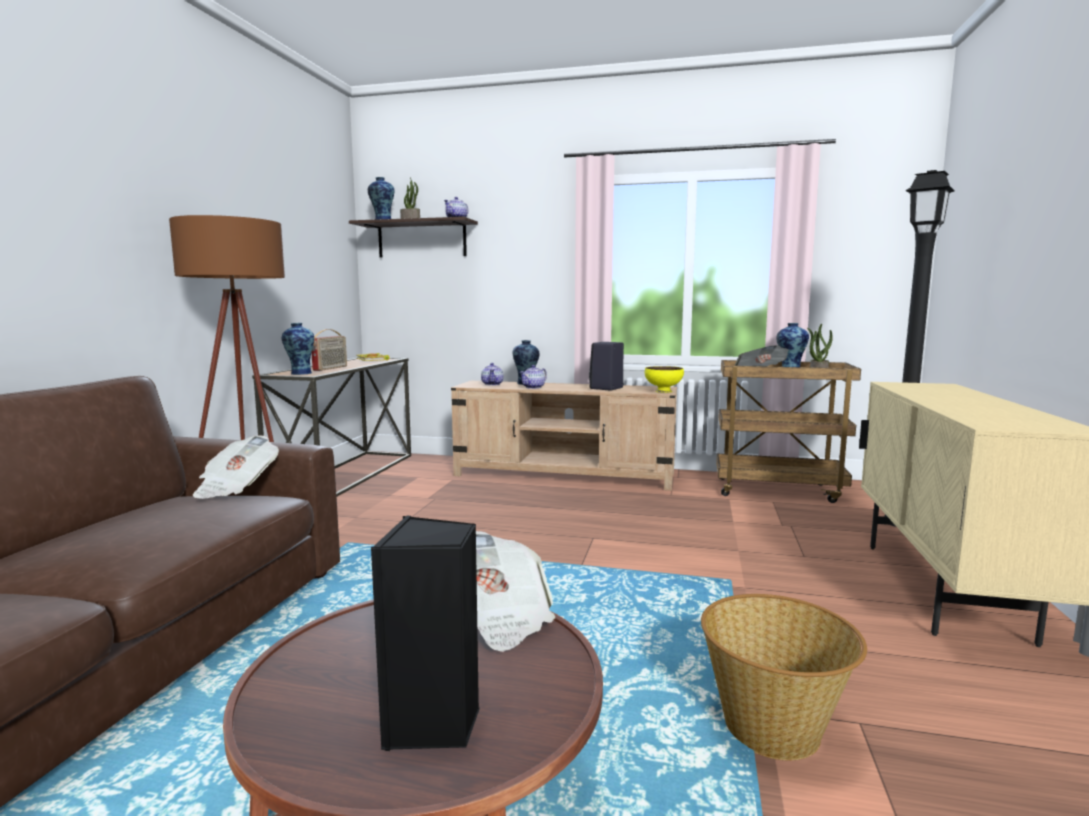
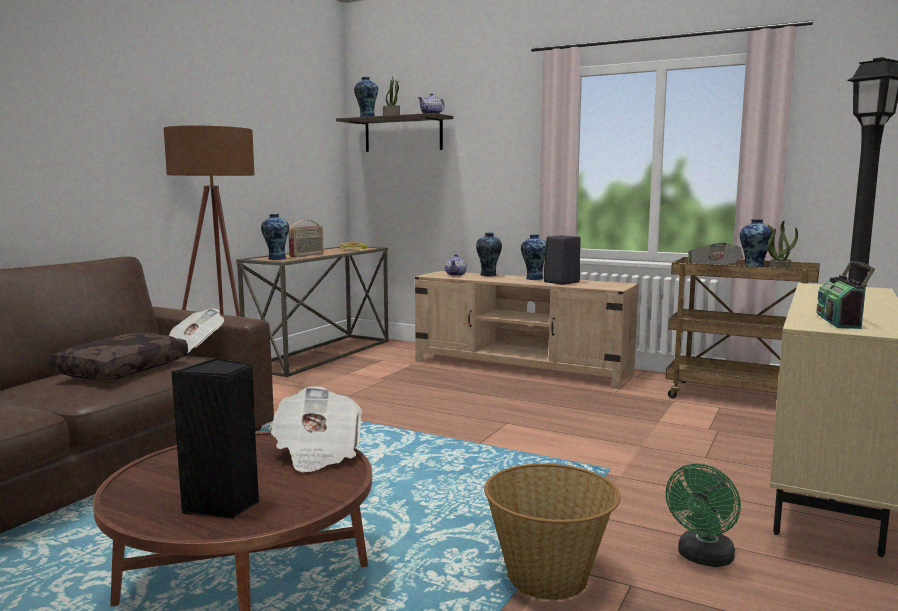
camera: 15 degrees right, 0 degrees up
teapot [520,365,547,389] -> none
yellow bowl [645,366,684,393] -> none
none -> brown pillow [50,333,188,380]
none -> vase [521,234,546,280]
none -> green fan [666,463,741,567]
none -> radio [816,261,875,329]

